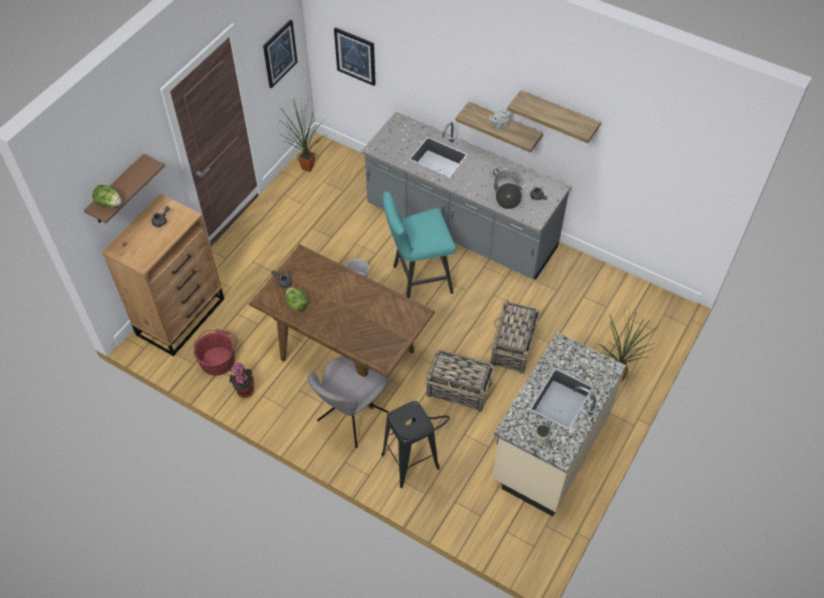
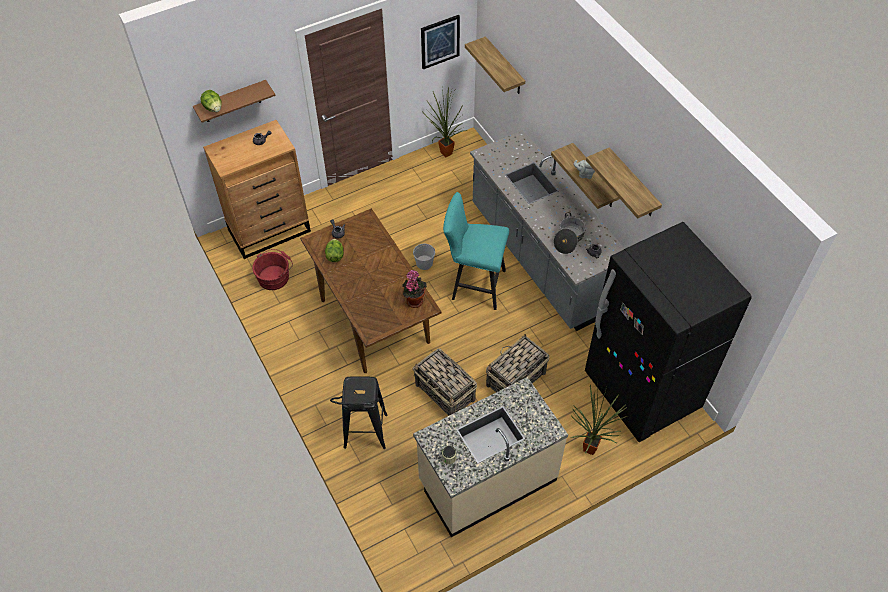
camera: 30 degrees right, 0 degrees up
potted plant [229,362,254,398] -> potted plant moved to [402,270,427,308]
grey chair [307,356,388,448] -> none
picture [334,27,376,86] -> shelf [465,36,525,94]
none -> black fridge [585,222,752,442]

